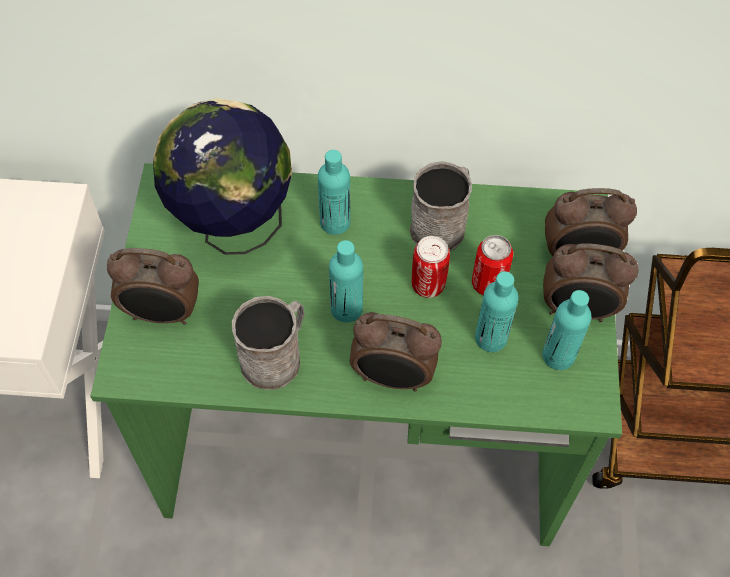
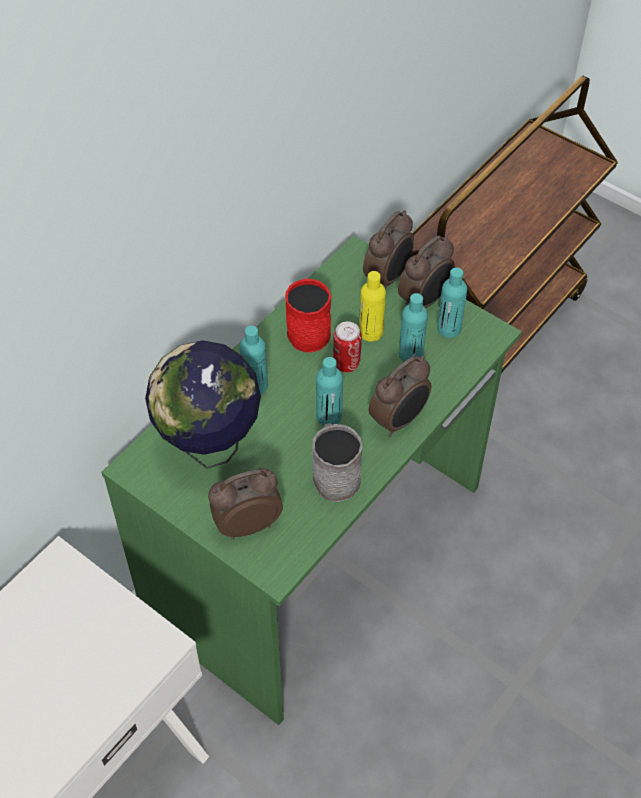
camera: 55 degrees left, 5 degrees down
alarm clock [107,248,199,325] -> alarm clock turned 150 degrees counterclockwise [208,468,283,539]
grey mug [410,161,472,251] -> red mug [285,279,332,353]
can [472,235,513,295] -> yellow bottle [359,271,386,342]

